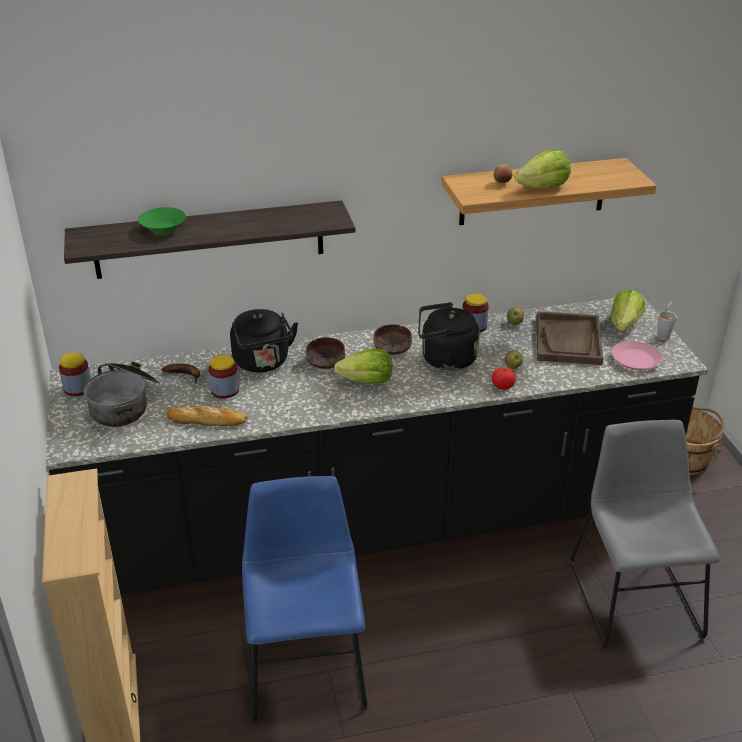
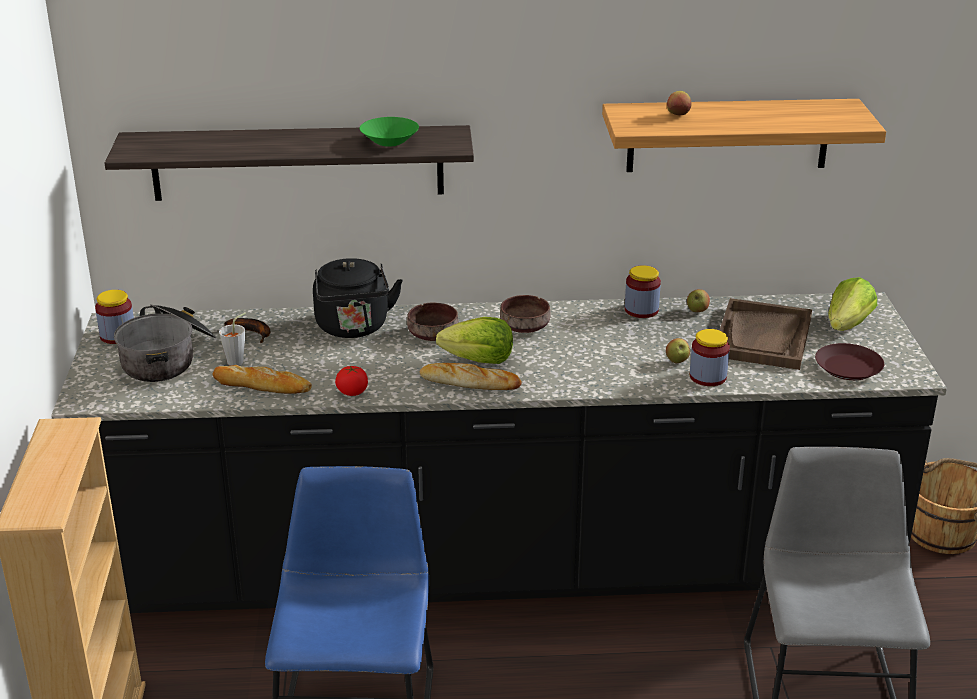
camera: 10 degrees right, 5 degrees down
green bowl [138,207,186,233] -> green bowl moved to [360,117,419,147]
jar [209,355,239,399] -> jar moved to [690,329,730,386]
black kettle [418,302,480,371] -> none
tomato [492,367,516,390] -> tomato moved to [335,366,368,396]
lettuce [515,150,571,188] -> none
pink plate [612,341,662,370] -> brown plate [815,343,884,380]
grey cup [657,302,677,341] -> grey cup moved to [219,312,246,366]
none -> bread [420,363,521,390]

